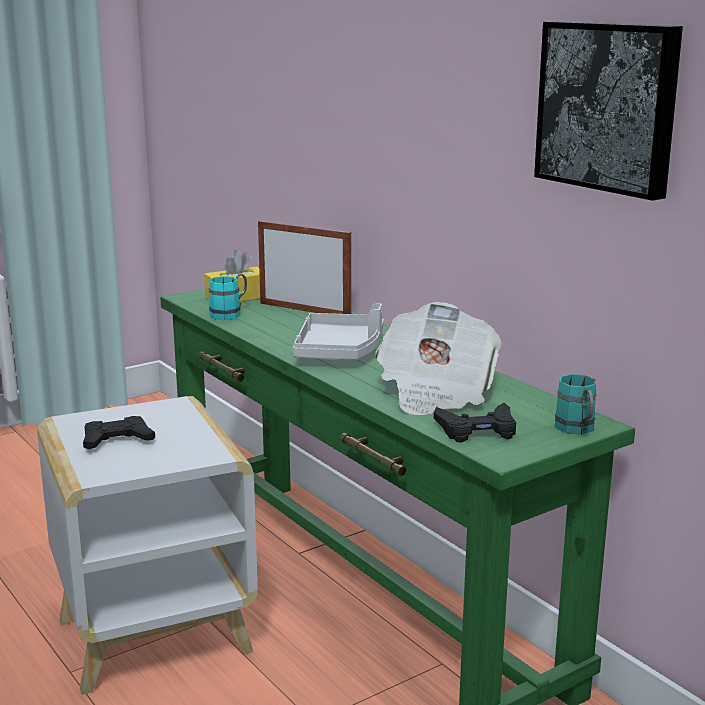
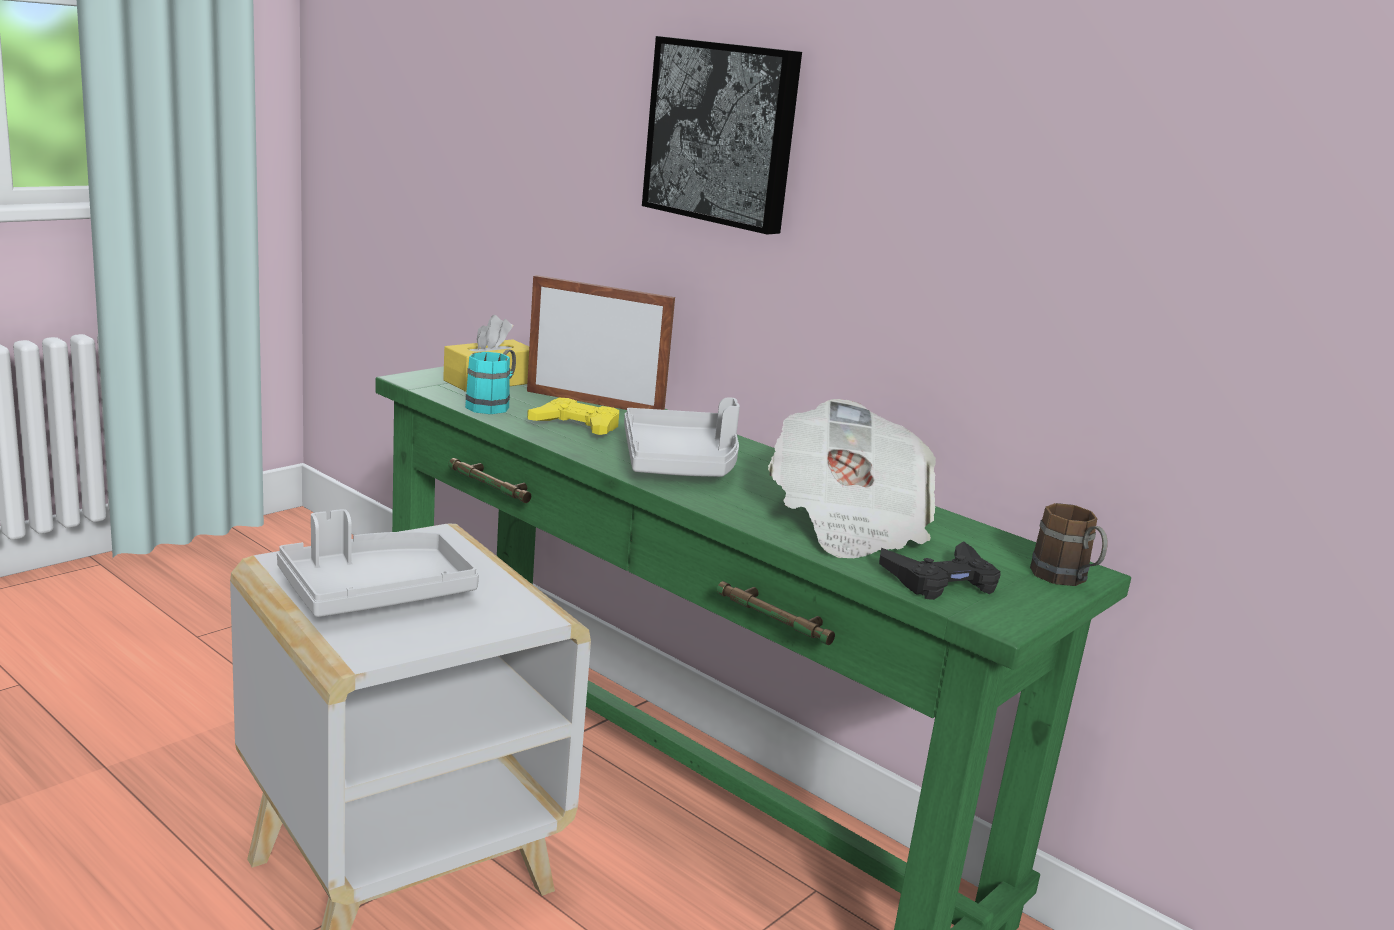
camera: 15 degrees left, 0 degrees up
black game controller [83,416,155,449] -> grey tray [277,509,479,617]
picture [534,21,683,201] -> picture moved to [642,36,802,235]
turquoise mug [554,374,597,435] -> brown mug [1030,503,1108,586]
none -> yellow game controller [527,398,619,435]

